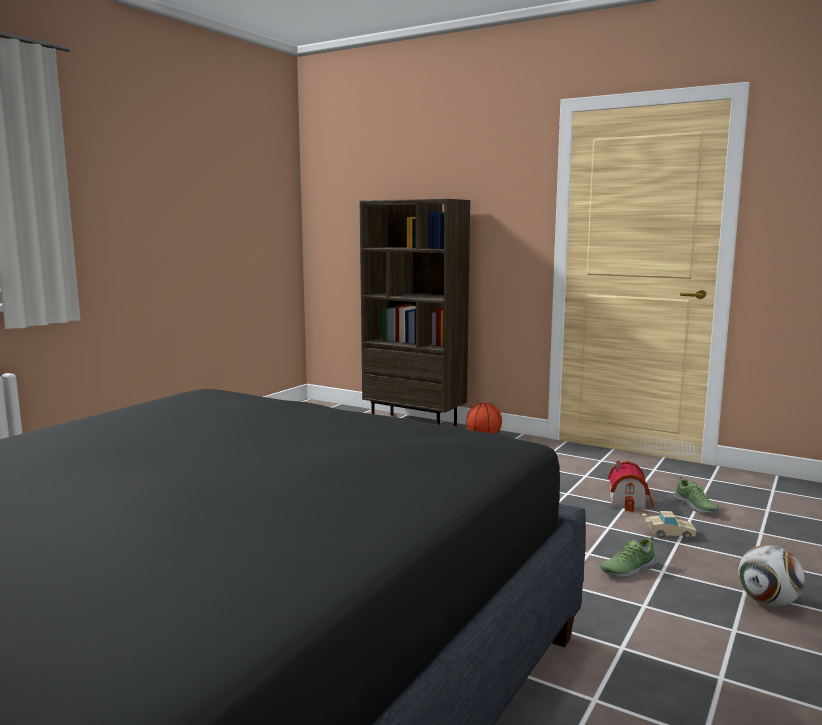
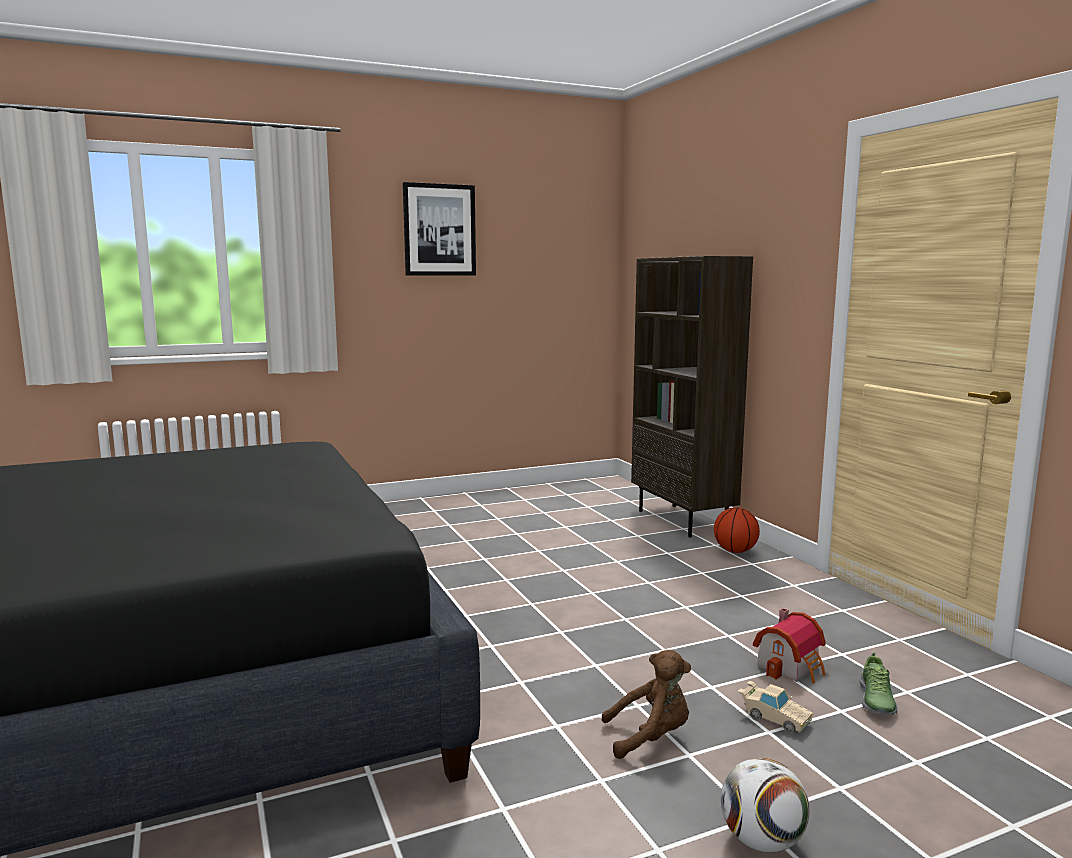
camera: 35 degrees right, 0 degrees up
shoe [600,537,657,579] -> brown plush toy [602,650,691,759]
none -> picture [403,182,476,276]

